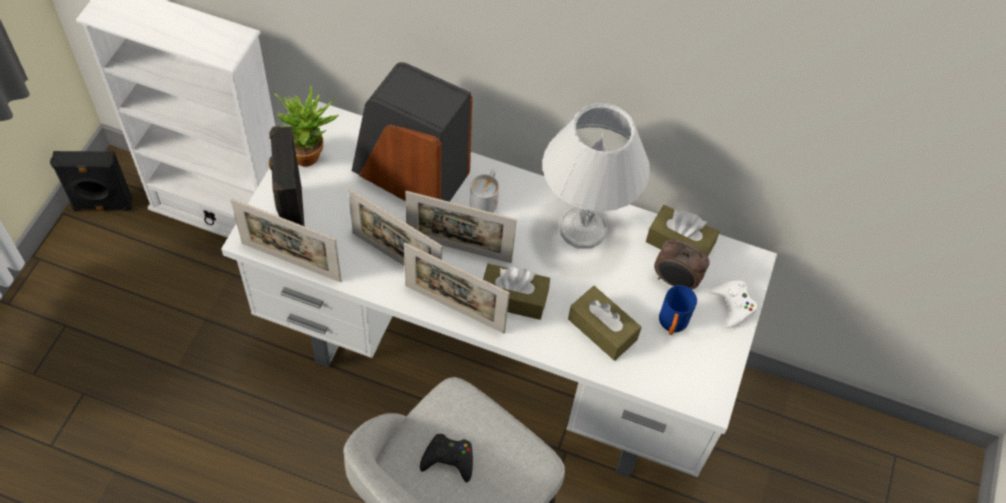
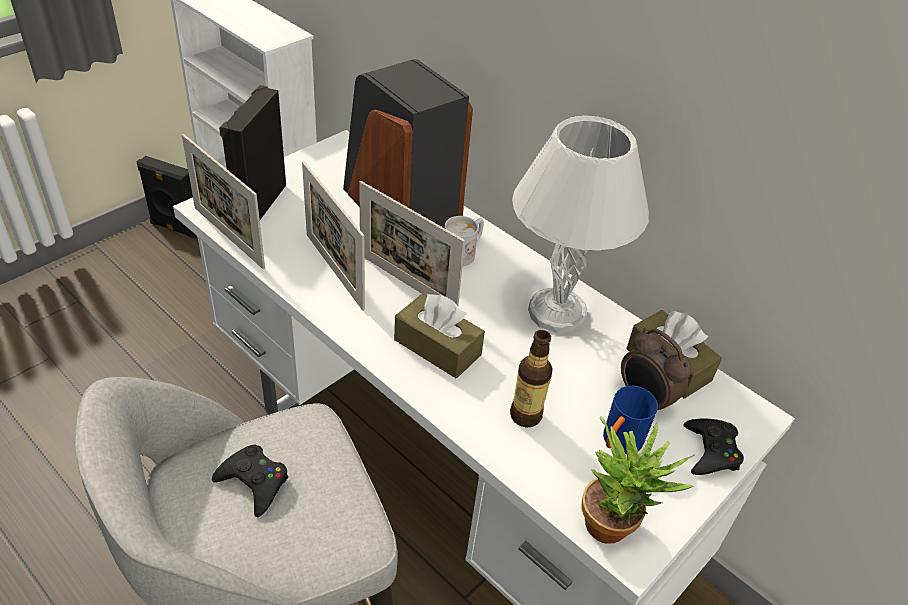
camera: 25 degrees right, 15 degrees down
potted plant [274,85,339,167] -> potted plant moved to [582,417,695,544]
picture frame [404,243,510,334] -> none
brown tissue box [568,286,642,361] -> bottle [510,330,553,428]
white game controller [708,281,758,328] -> black game controller [683,418,744,475]

